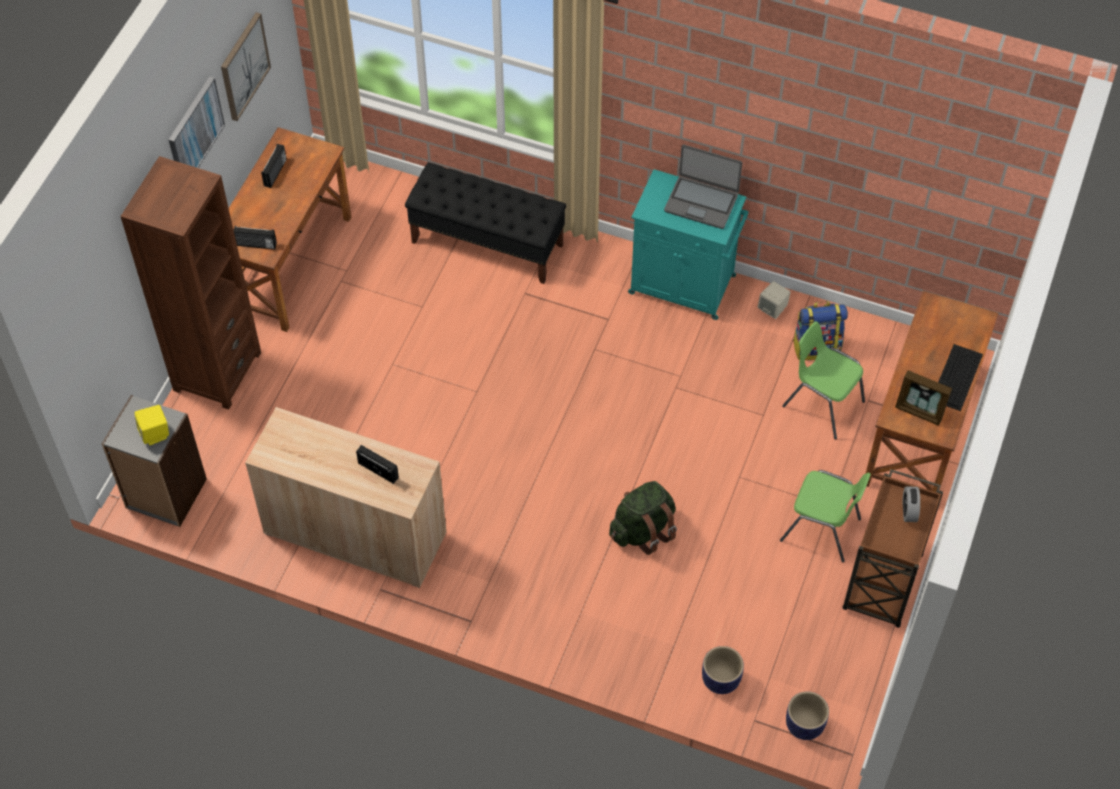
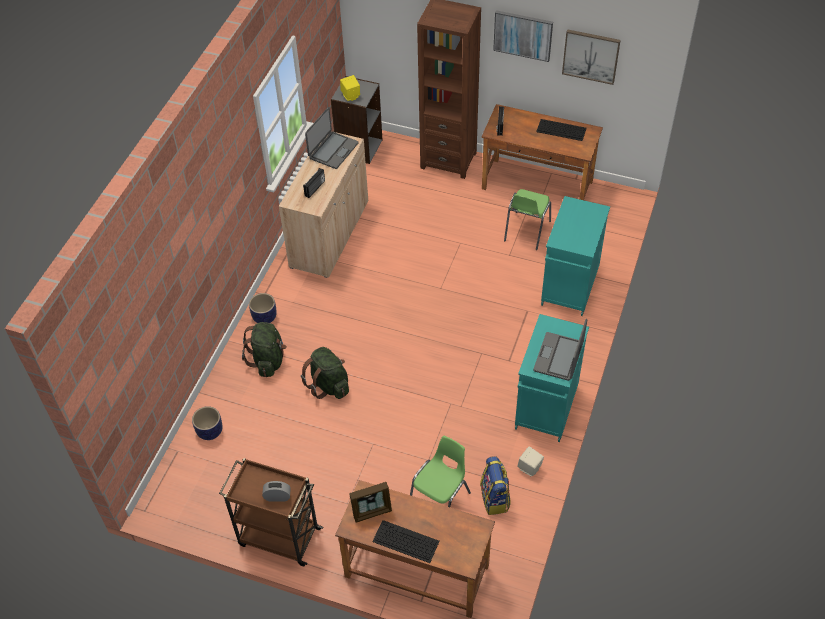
camera: 90 degrees right, 5 degrees down
radio [261,144,287,188] -> keyboard [536,119,587,141]
black bench [405,162,566,284] -> turquoise cabinet [541,196,610,316]
green chair [780,470,871,563] -> green chair moved to [504,189,551,250]
planter [786,691,829,740] -> planter moved to [249,293,277,323]
picture frame [895,370,952,425] -> picture frame turned 135 degrees counterclockwise [349,482,392,523]
none -> green backpack [242,322,287,377]
none -> laptop [305,107,359,169]

